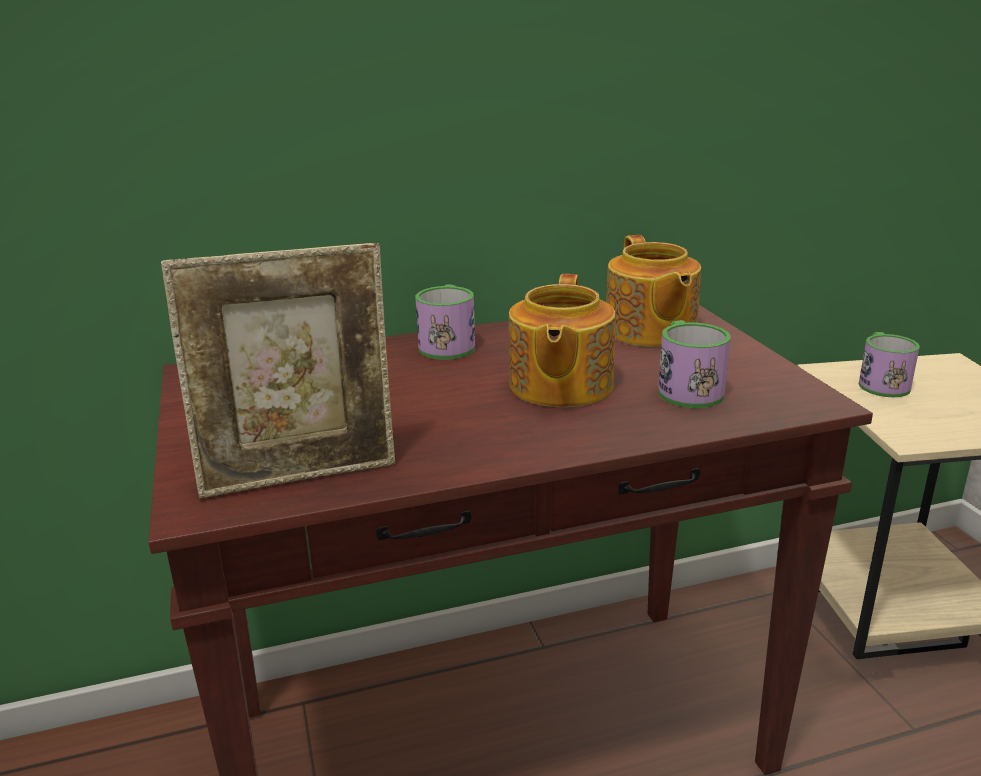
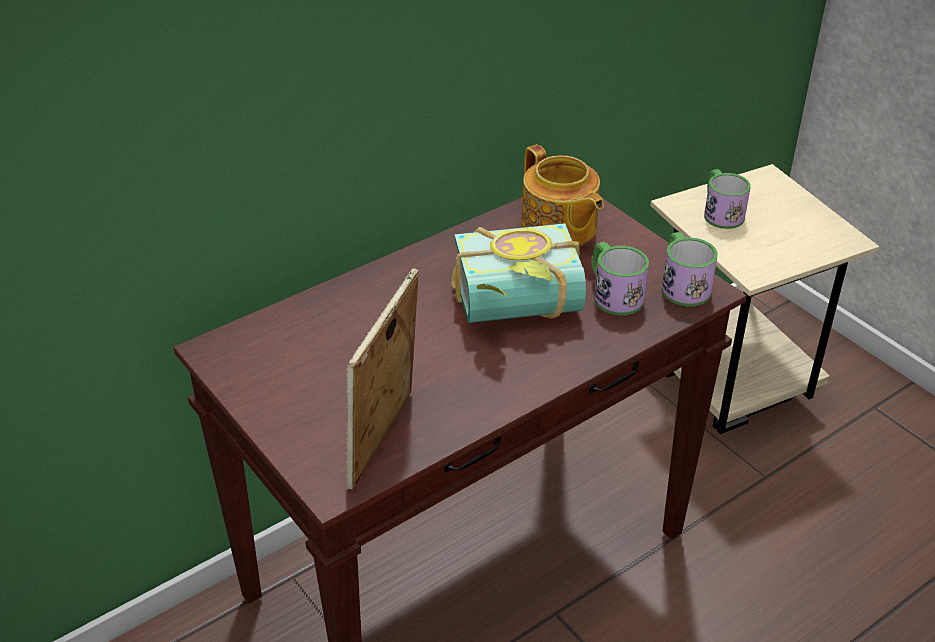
camera: 20 degrees left, 15 degrees up
picture frame [161,243,395,498] -> picture frame turned 150 degrees clockwise [346,269,419,489]
mug [415,285,475,360] -> mug moved to [662,232,718,307]
teapot [509,274,615,407] -> book [451,223,586,323]

